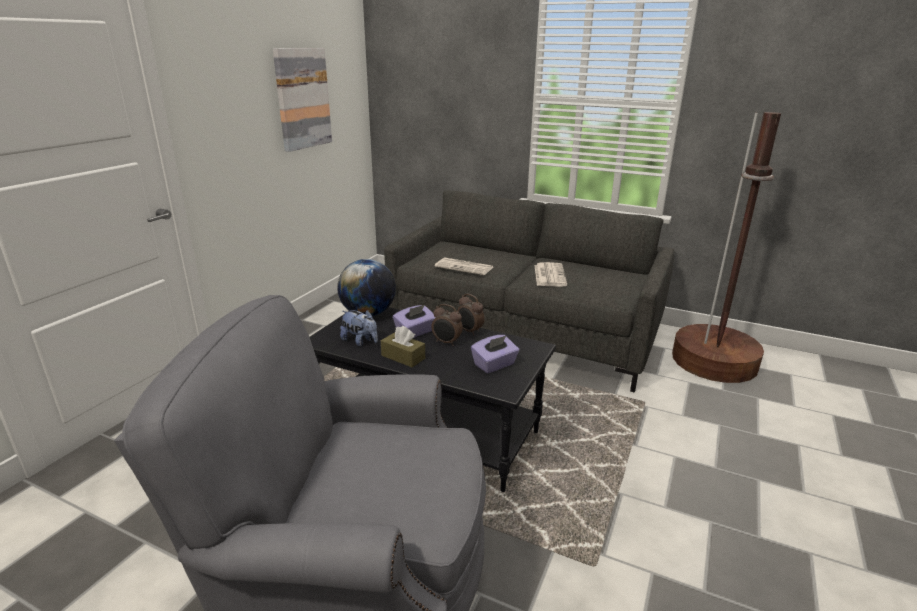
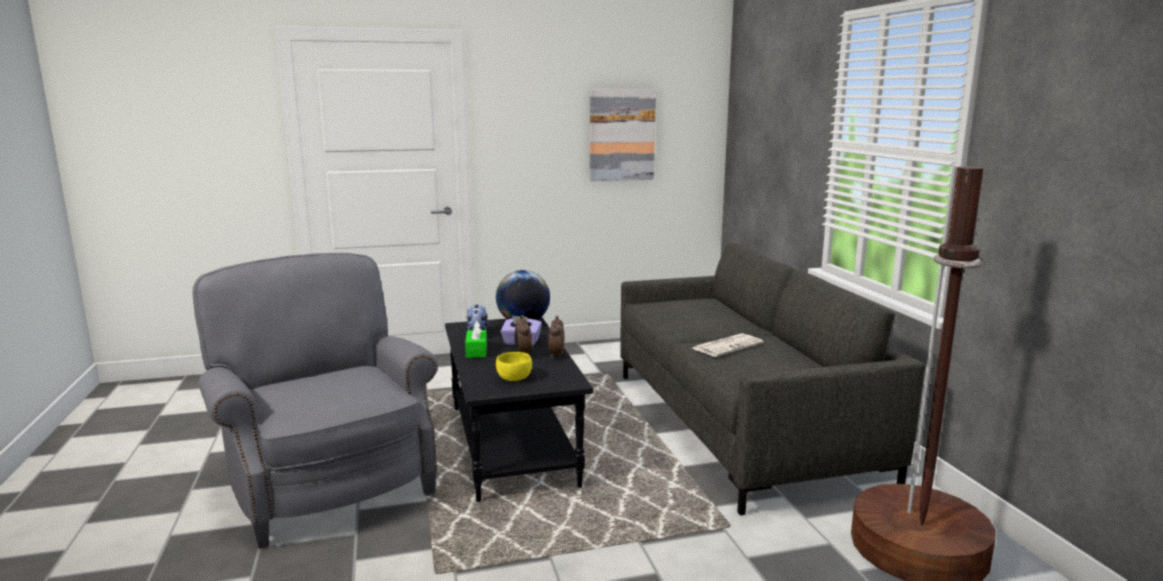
camera: 50 degrees right, 10 degrees down
brown tissue box [381,326,425,367] -> green tissue box [465,321,487,358]
newspaper [435,257,493,275] -> none
purple tissue box [471,335,520,373] -> yellow bowl [496,352,532,381]

